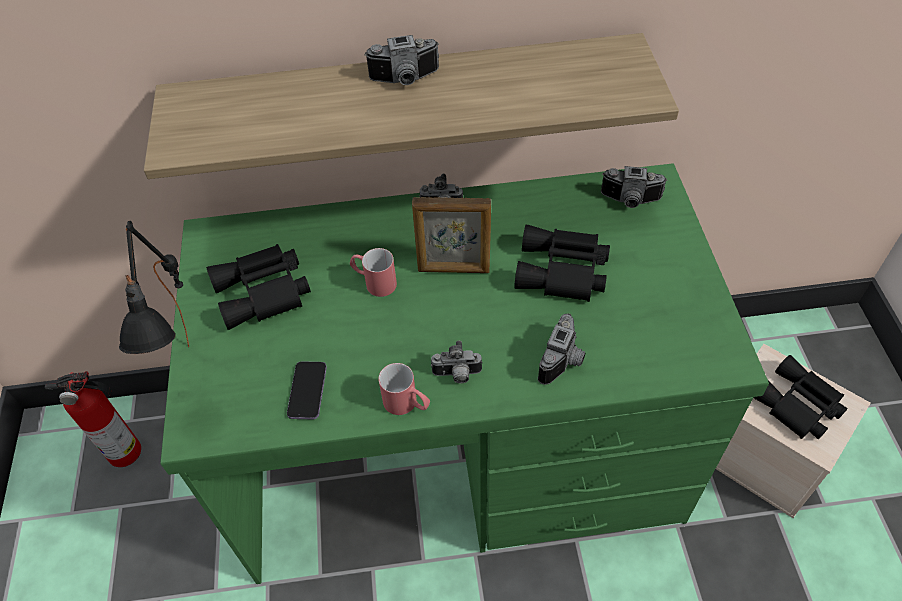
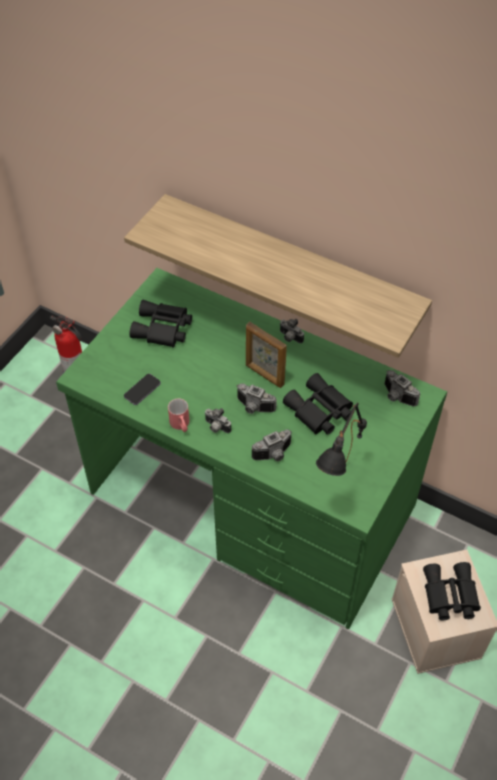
camera: 35 degrees right, 0 degrees up
black table lamp [119,221,189,354] -> black table lamp moved to [316,402,367,476]
red mug [350,248,397,297] -> none
camera [364,35,439,85] -> camera moved to [237,384,277,414]

